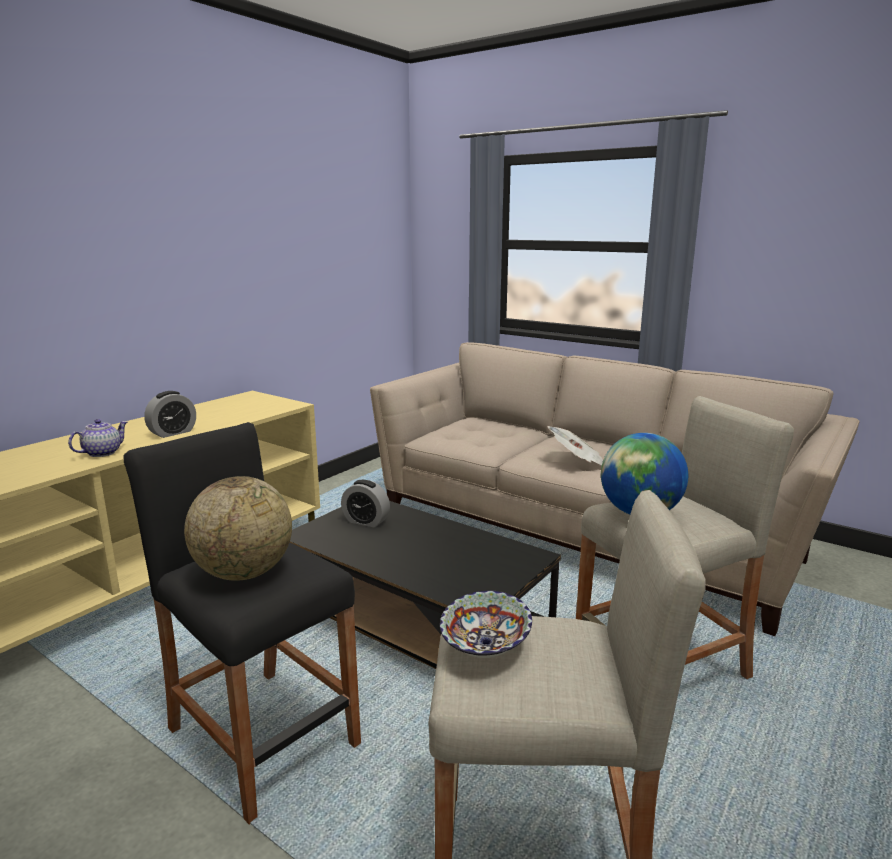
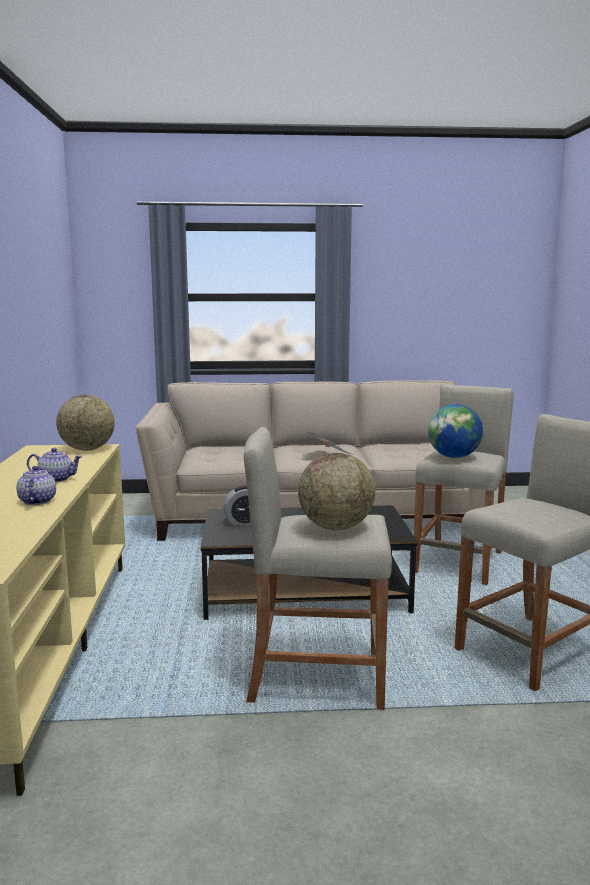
camera: 40 degrees left, 5 degrees down
black stool [123,422,361,825] -> beige stool [243,427,392,710]
alarm clock [144,391,196,438] -> teapot [27,448,83,482]
bowl [440,590,532,658] -> none
none -> globe [56,395,115,451]

